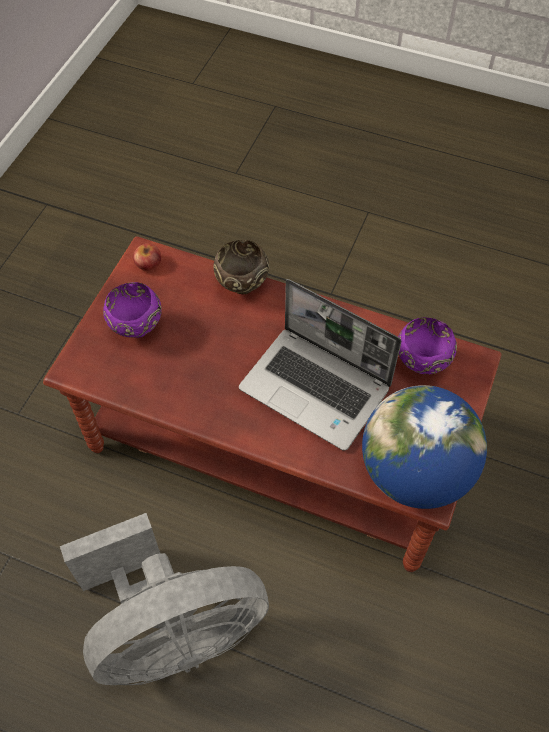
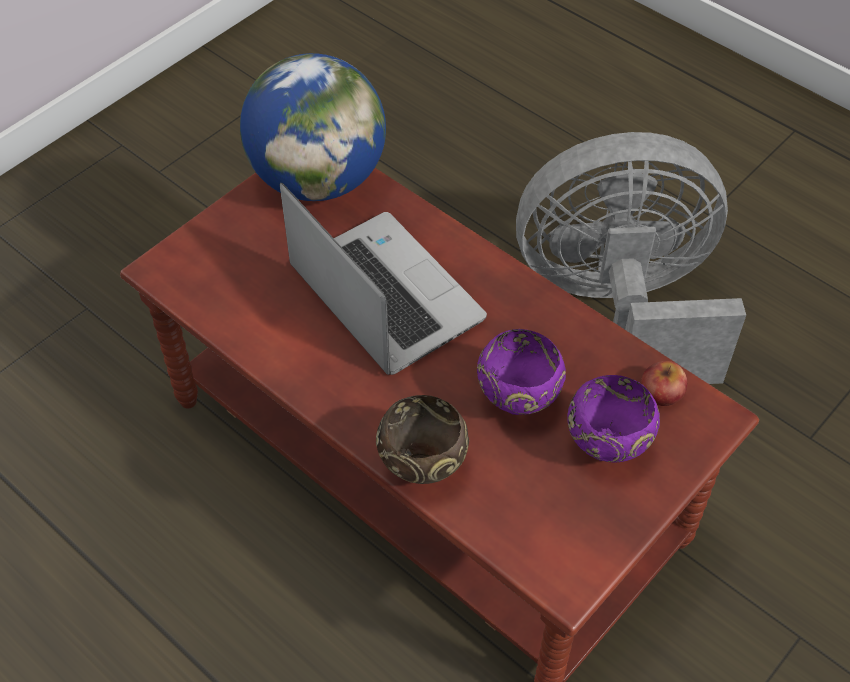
camera: 160 degrees left, 5 degrees down
apple [133,244,161,271] -> apple moved to [641,361,687,406]
purple bowl [398,317,457,374] -> purple bowl moved to [477,329,566,415]

